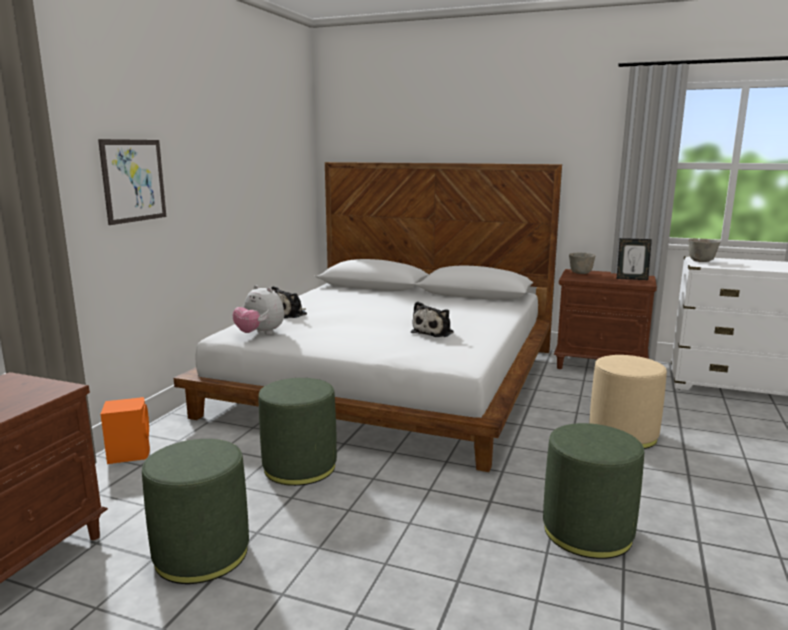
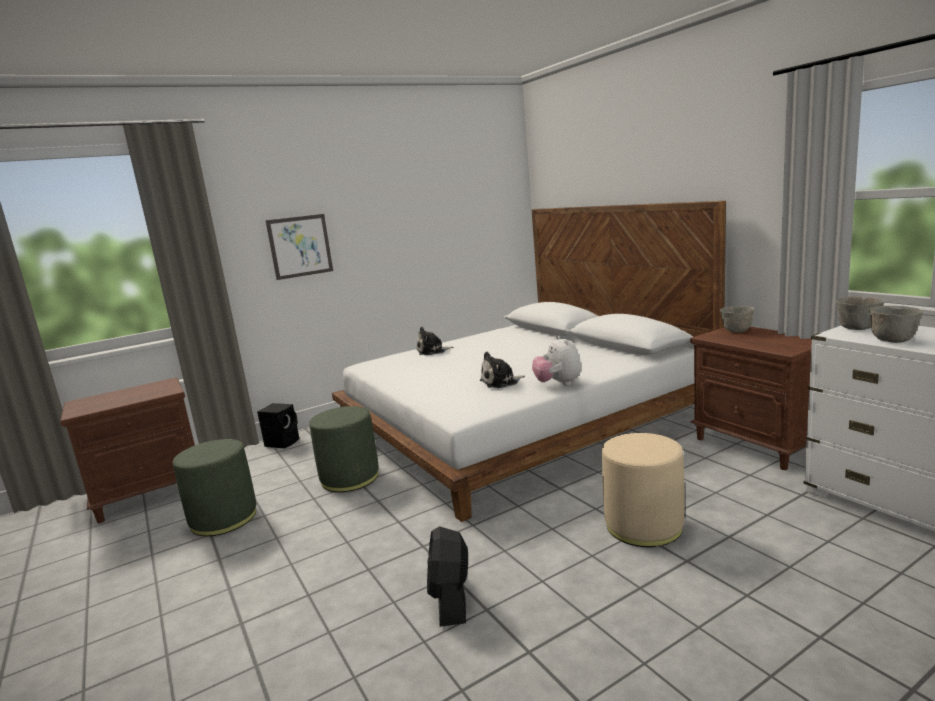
camera: 40 degrees right, 0 degrees up
orange speaker [101,397,150,464] -> black speaker [257,403,299,449]
plush toy [233,285,284,335] -> plush toy moved to [532,336,581,386]
green ottoman [543,423,644,559] -> black fan [427,526,468,627]
picture frame [617,238,652,280] -> none
none -> grey bowl [869,306,923,343]

